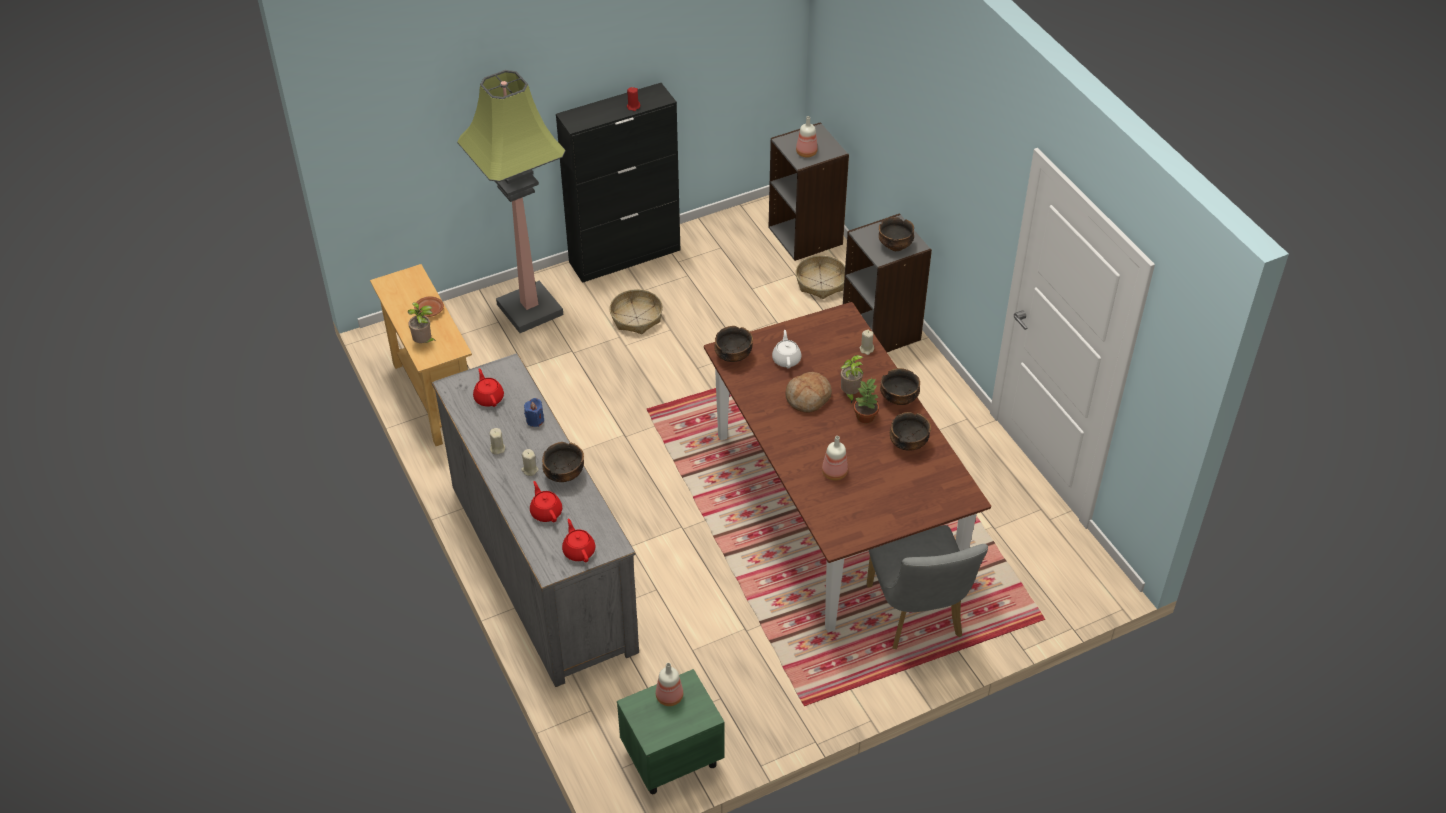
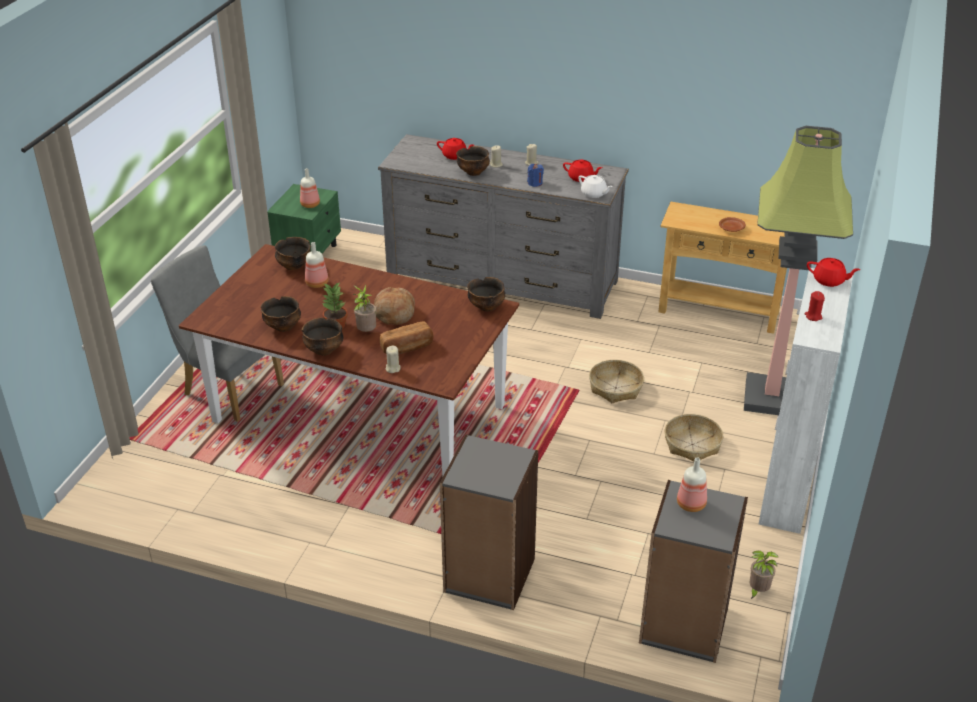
camera: 135 degrees right, 10 degrees down
potted plant [408,302,437,343] -> potted plant moved to [750,551,779,599]
black cabinet [556,83,680,283] -> white cabinet [759,268,853,534]
red teapot [562,519,595,562] -> red teapot moved to [807,258,860,287]
white teapot [772,330,801,369] -> white teapot moved to [578,175,613,198]
basket [796,255,845,299] -> basket moved to [589,360,644,403]
bowl [879,217,914,251] -> bowl moved to [275,237,311,270]
none -> bread [380,322,434,354]

